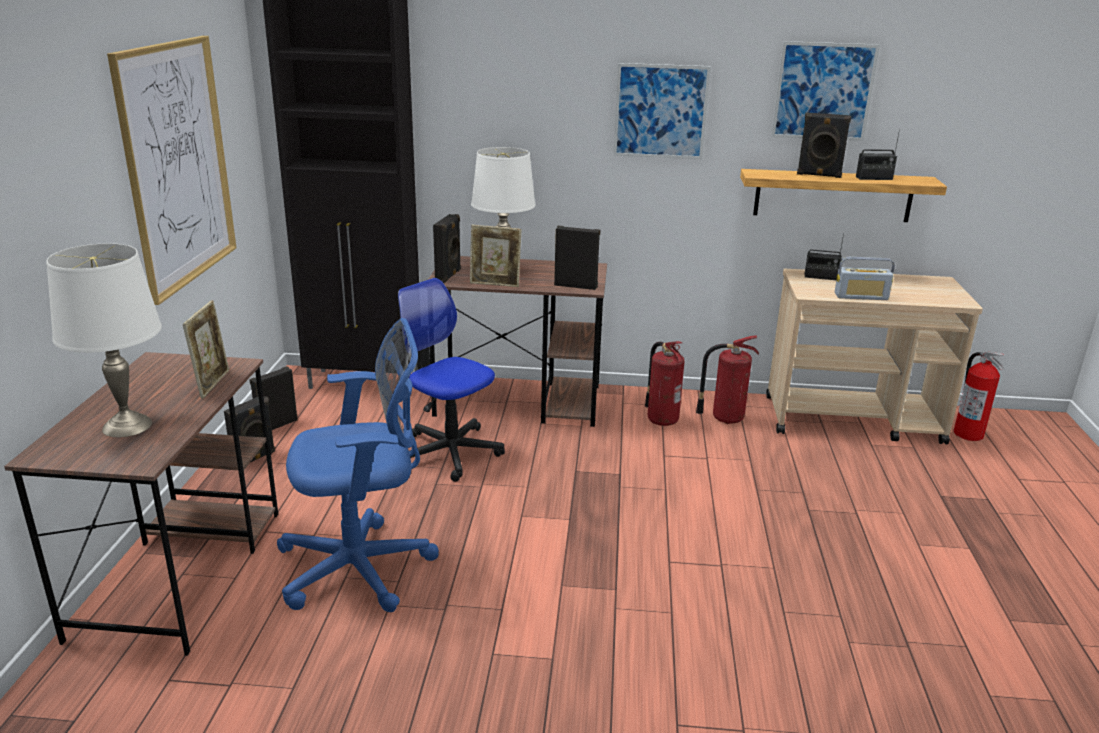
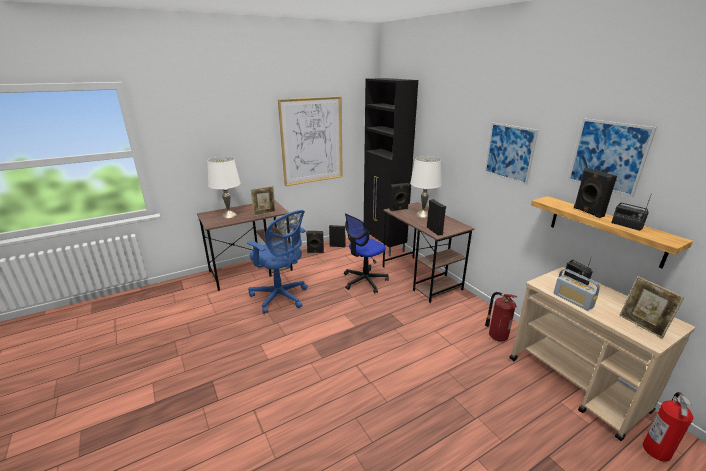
camera: 55 degrees right, 0 degrees up
office chair [398,278,505,482] -> office chair turned 135 degrees counterclockwise [344,213,389,293]
picture frame [470,225,521,287] -> picture frame moved to [619,276,685,339]
fire extinguisher [645,341,685,426] -> none

